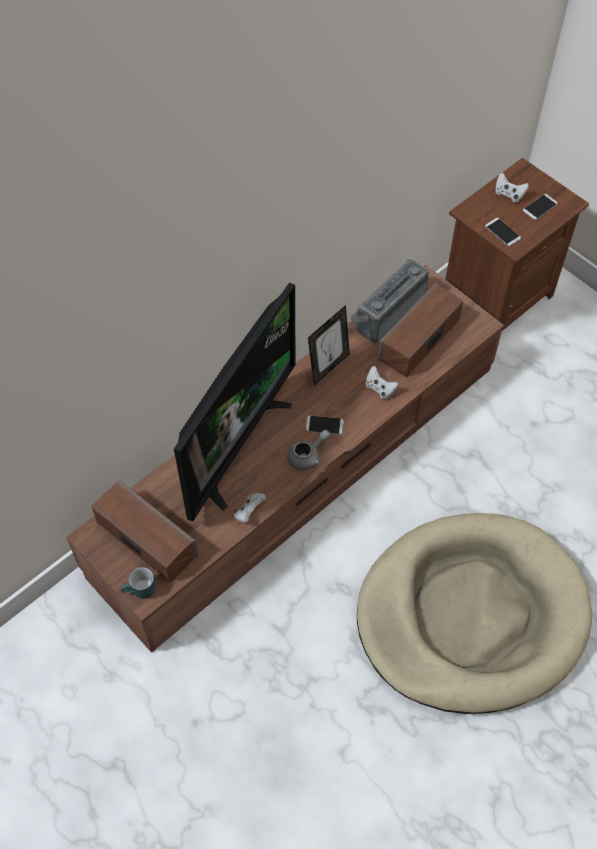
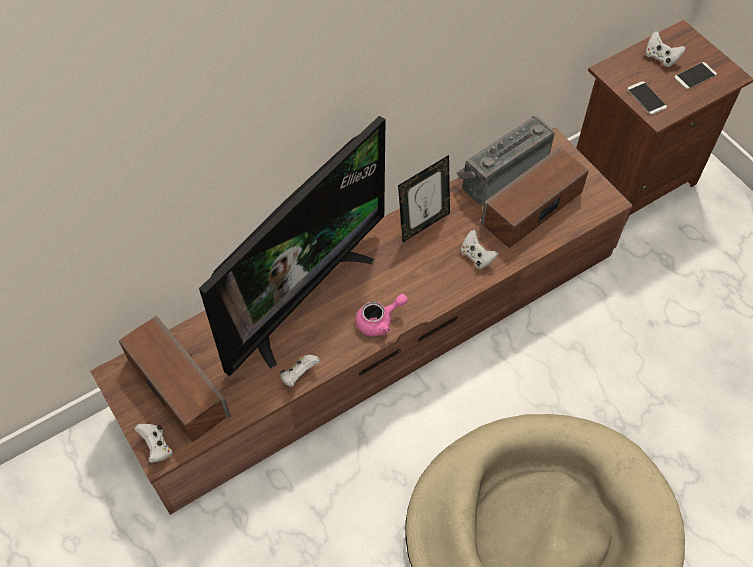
camera: 10 degrees right, 0 degrees up
turquoise mug [120,567,156,599] -> white game controller [134,424,173,463]
grey teapot [287,430,330,470] -> pink teapot [355,294,408,336]
phone [306,415,344,435] -> none

